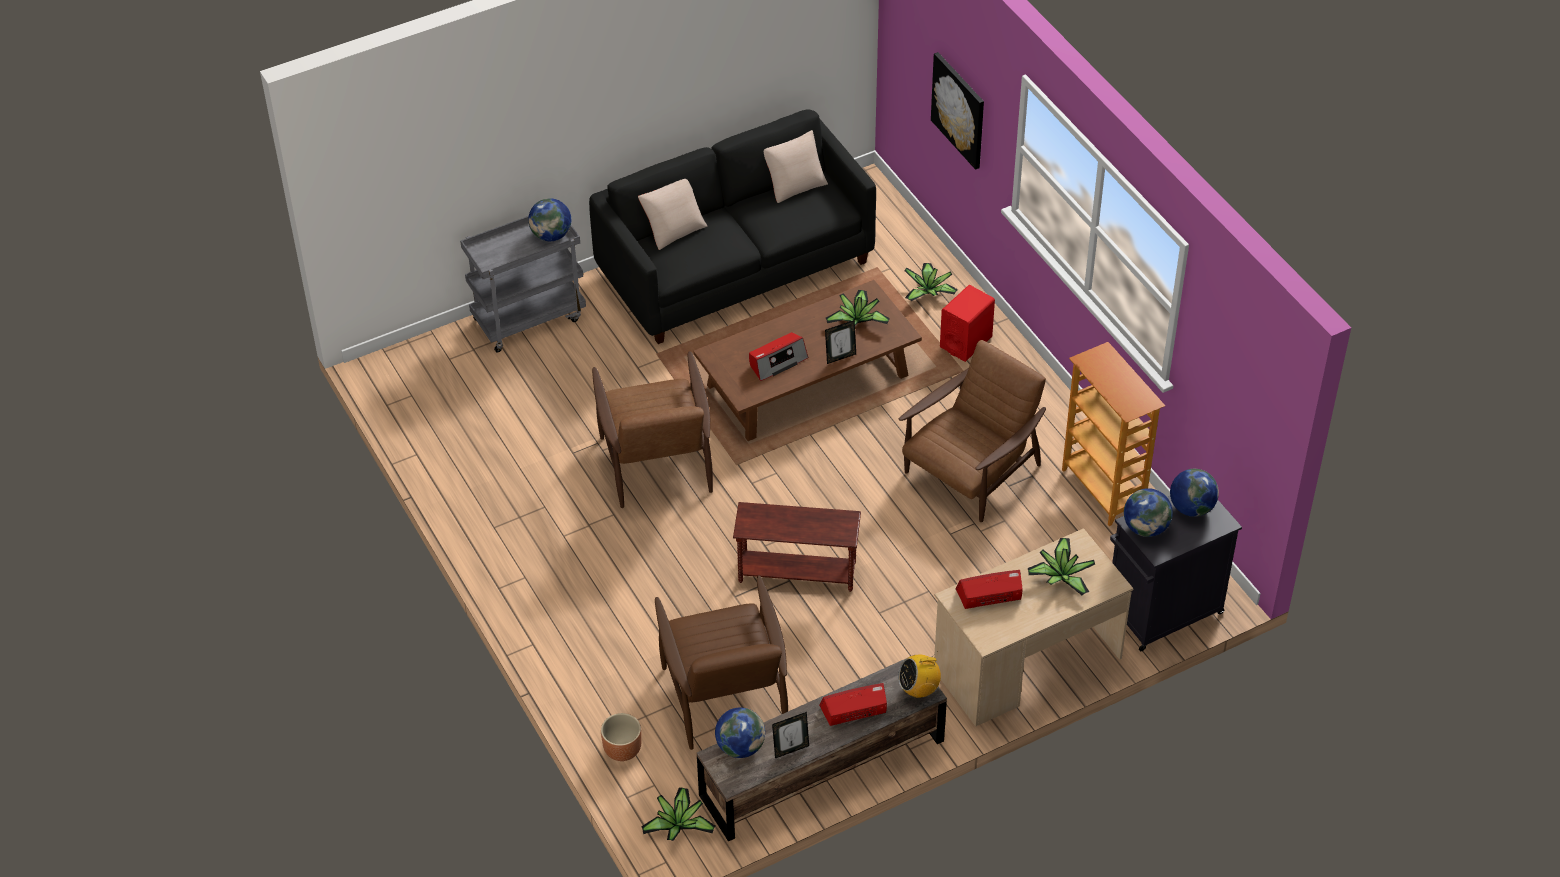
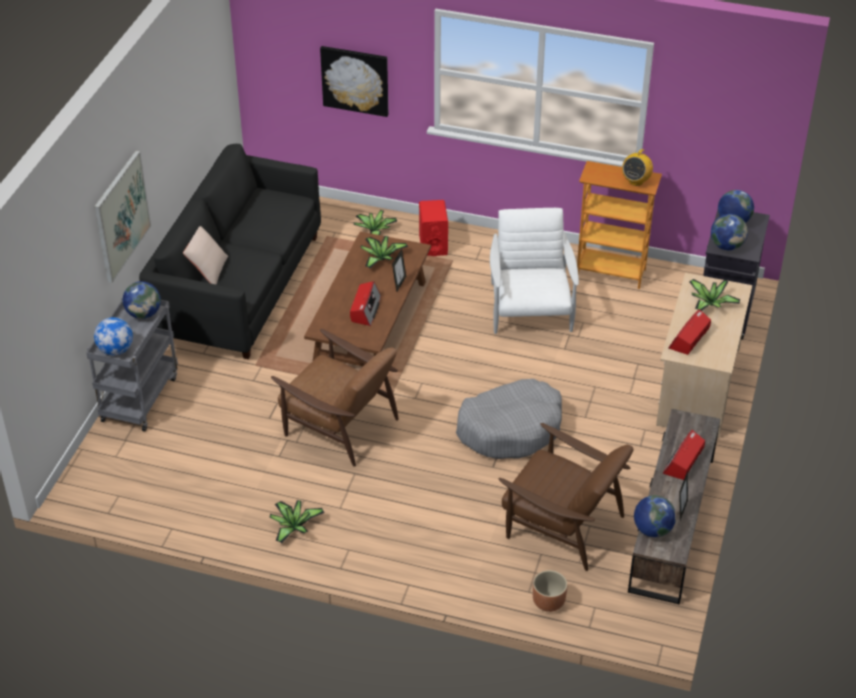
camera: 45 degrees left, 5 degrees down
potted plant [641,787,715,841] -> potted plant moved to [270,500,325,543]
brown side table [733,502,861,592] -> grey dog bed [456,379,562,459]
beige pillow [764,130,828,203] -> none
radio [898,651,941,698] -> radio moved to [622,149,653,186]
brown armchair [899,340,1046,522] -> white armchair [490,208,579,334]
none -> picture [94,151,151,283]
none -> globe [94,317,133,355]

